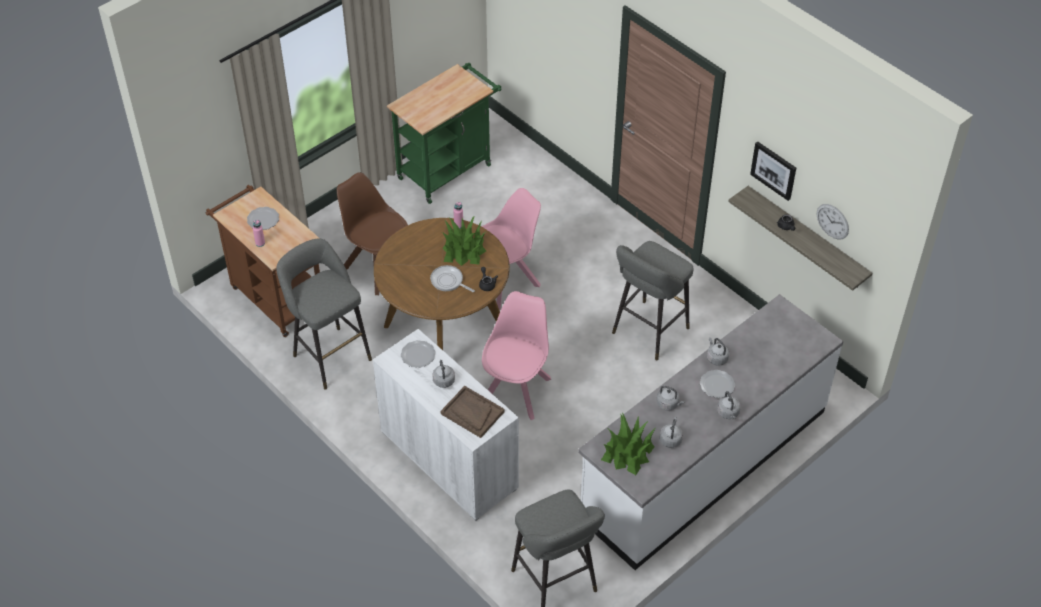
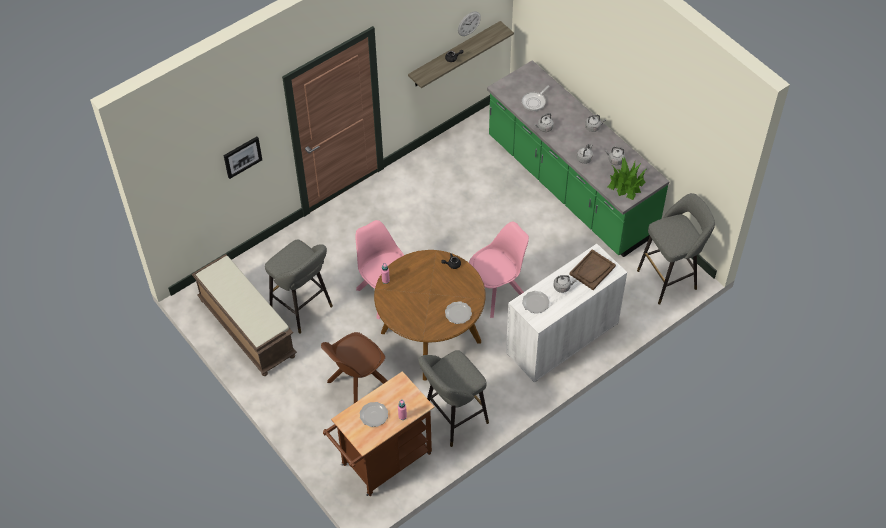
camera: 85 degrees left, 5 degrees up
green cart [387,63,501,204] -> brown bench [192,254,297,376]
frying pan [430,265,475,292] -> frying pan moved to [522,85,549,111]
potted plant [442,215,486,266] -> none
pink chair [482,291,551,420] -> pink chair turned 120 degrees clockwise [469,222,529,318]
white counter [578,294,843,570] -> green counter [487,60,670,257]
grey stool [612,241,693,360] -> grey stool moved to [265,239,333,334]
plate [700,370,735,398] -> plate moved to [445,301,472,324]
picture [750,141,796,201] -> picture moved to [223,137,262,179]

